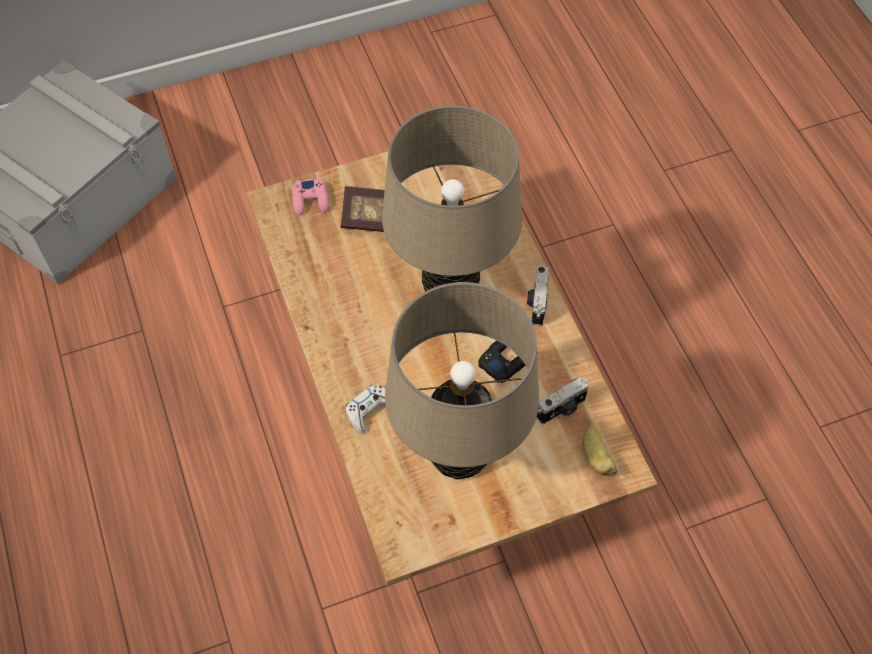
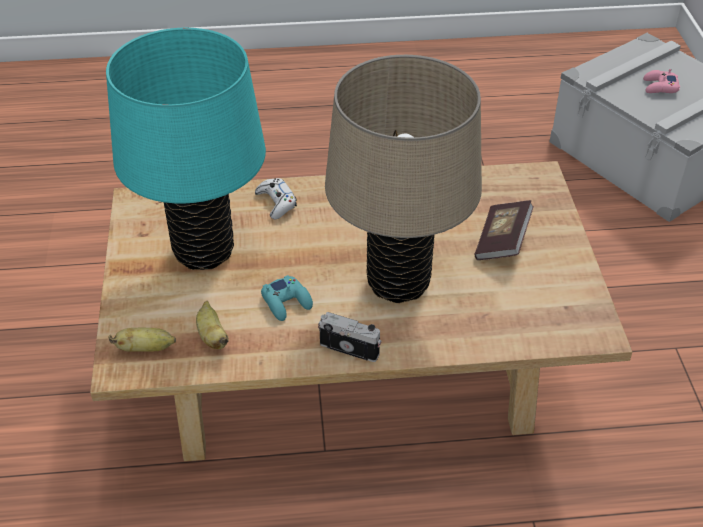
camera: 105 degrees right, 15 degrees down
pink game controller [292,178,329,215] -> pink game controller moved to [643,69,680,93]
beige table lamp [385,282,539,480] -> turquoise table lamp [106,28,266,270]
black game controller [478,341,525,383] -> turquoise game controller [261,275,313,321]
camera [537,377,589,424] -> banana [196,301,229,349]

